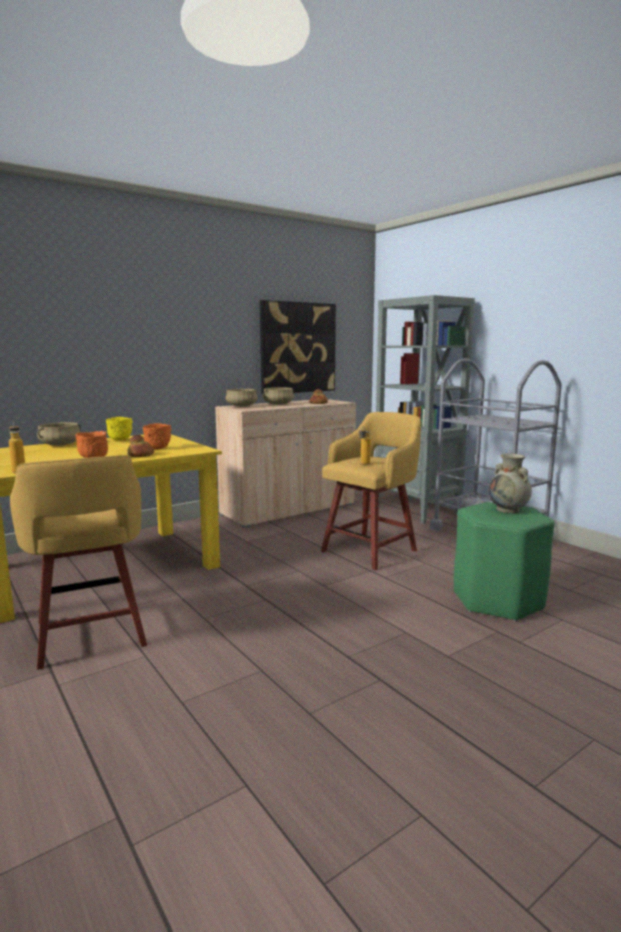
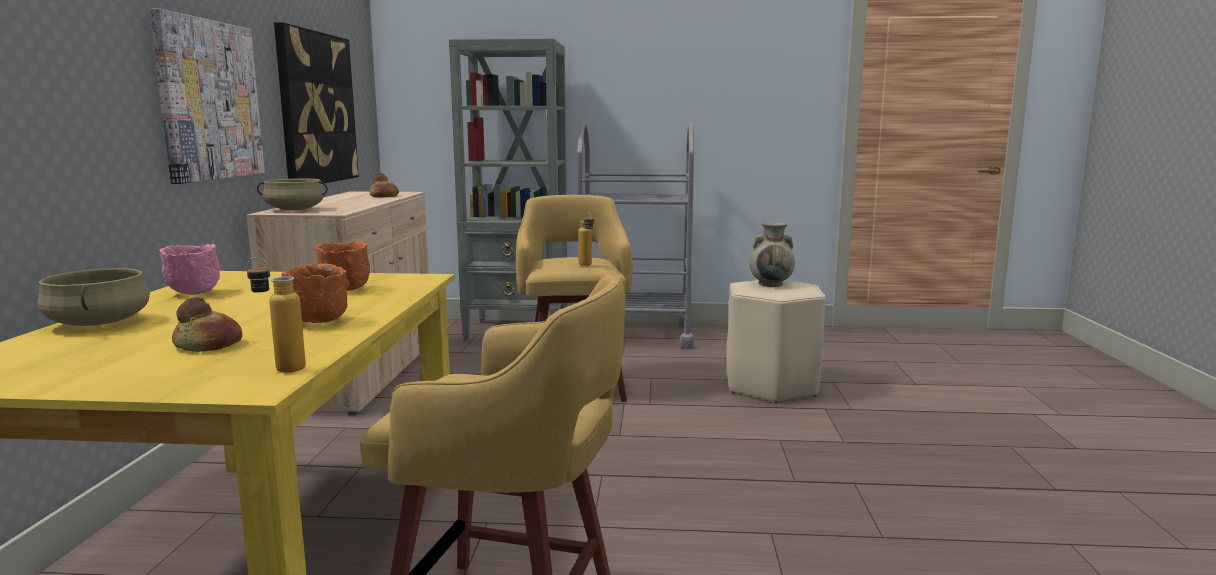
camera: 50 degrees left, 0 degrees up
yellow bowl [106,417,133,441] -> pink bowl [159,244,220,295]
bread [127,435,154,457] -> bread moved to [172,297,242,352]
beige cooking pot [263,387,294,405] -> none
green stool [454,502,554,622] -> beige stool [726,280,826,403]
none -> picture [150,8,265,184]

